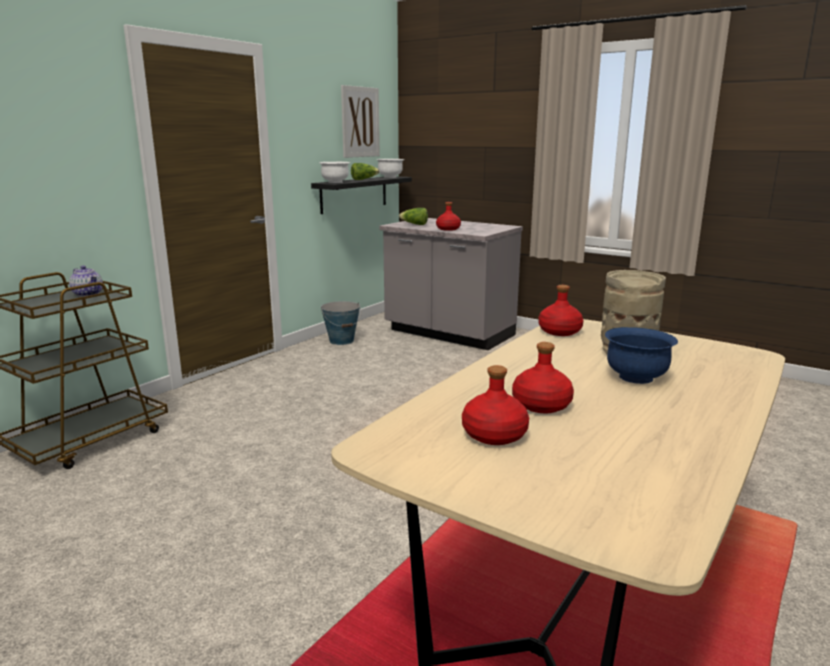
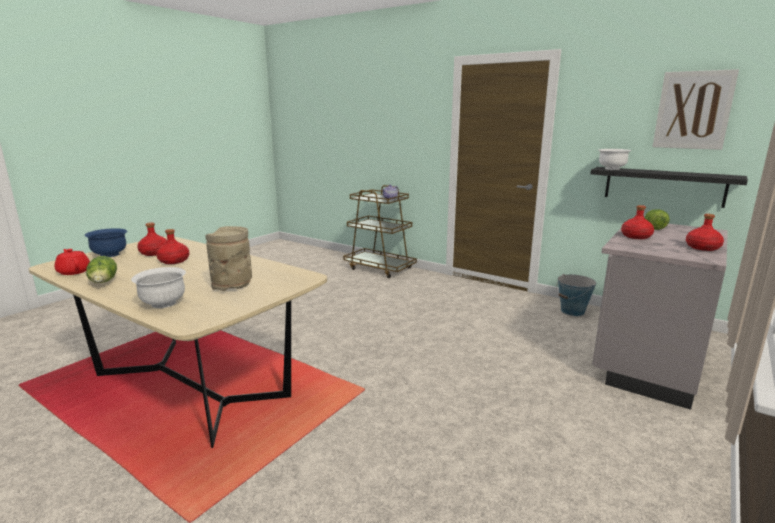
camera: 90 degrees right, 0 degrees up
lettuce [351,163,380,180] -> lettuce moved to [86,256,117,283]
white bowl [376,159,404,178] -> white bowl moved to [131,267,186,308]
red bottle [538,285,584,336] -> red bottle moved to [686,214,724,251]
blue bowl [605,327,678,384] -> blue bowl moved to [85,228,127,257]
none -> red teapot [55,249,90,275]

